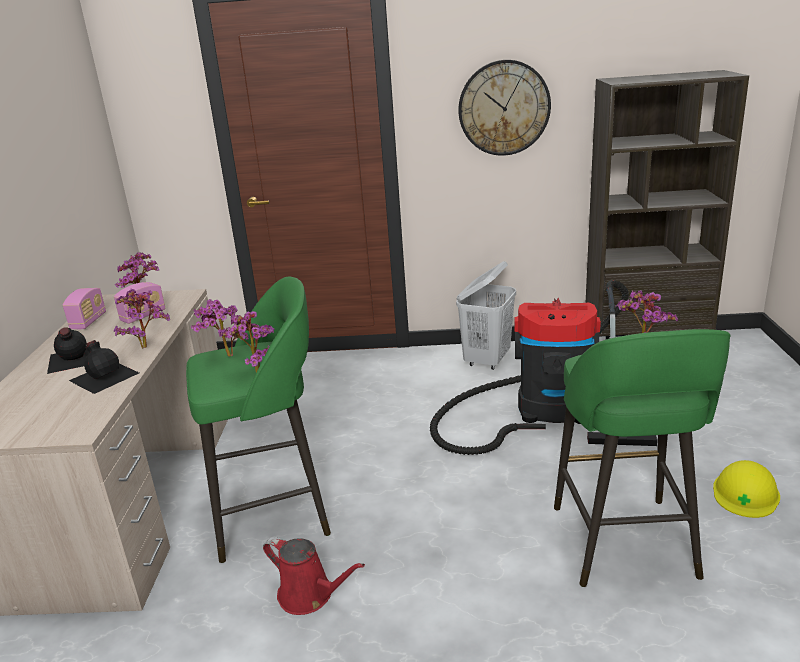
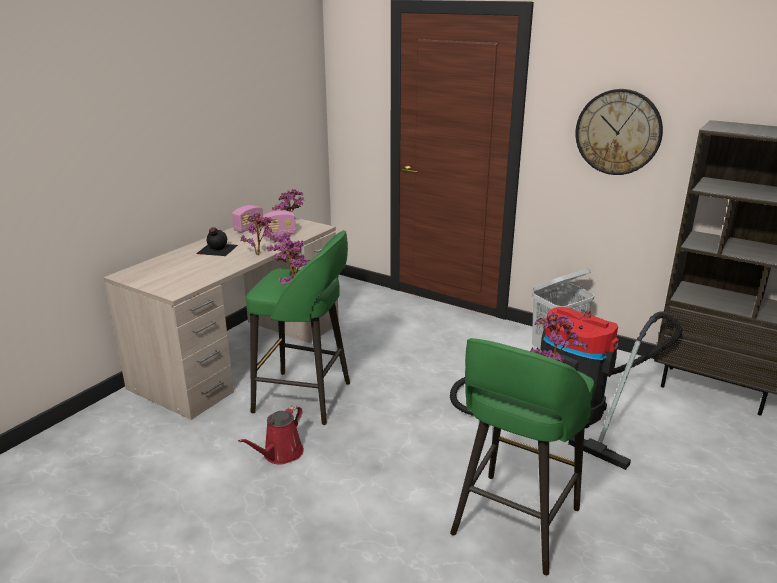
camera: 30 degrees right, 0 degrees up
black bottle [69,340,139,394] -> none
red watering can [263,537,365,615] -> red watering can turned 60 degrees clockwise [238,405,304,465]
yellow hard hat [713,460,780,518] -> none

